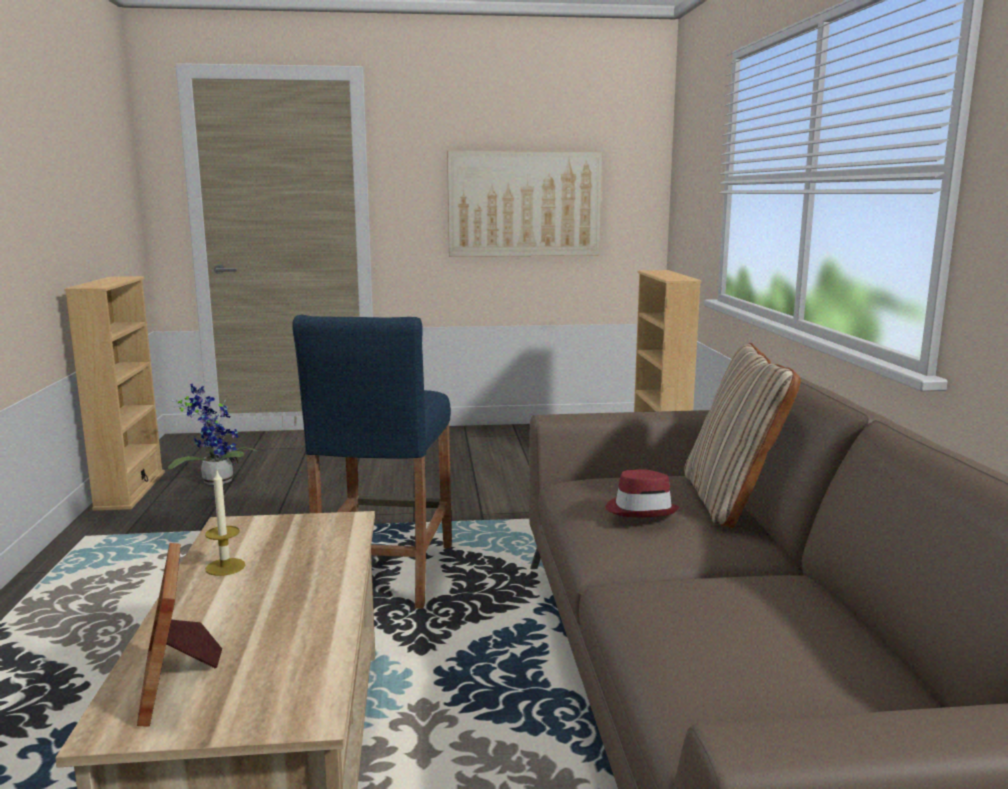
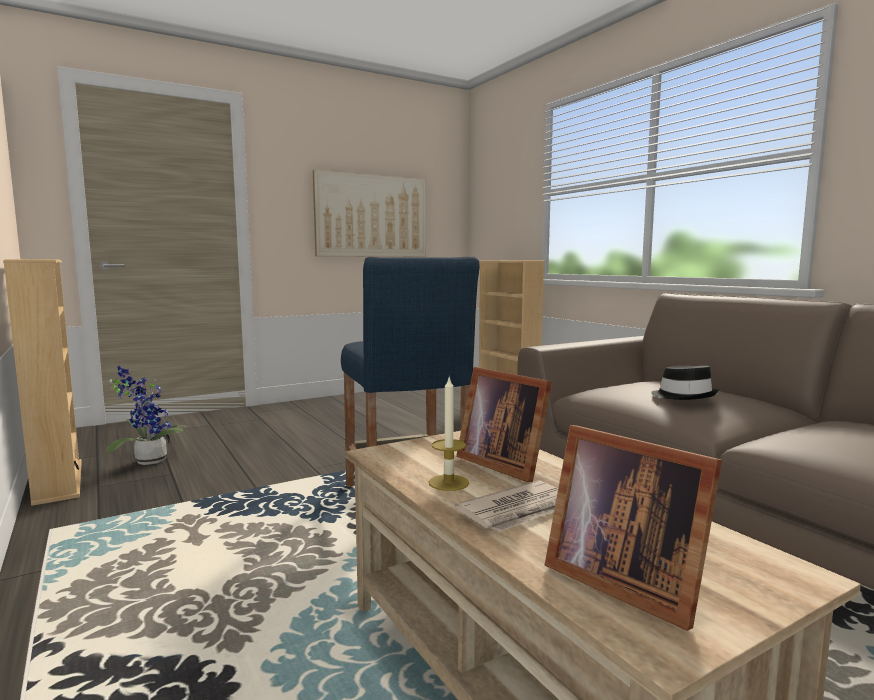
camera: 25 degrees left, 5 degrees down
red hat [606,469,679,517] -> black hat [651,366,719,400]
beige pillow [684,343,801,529] -> none
none -> newspaper [455,481,558,532]
none -> picture frame [456,367,552,482]

